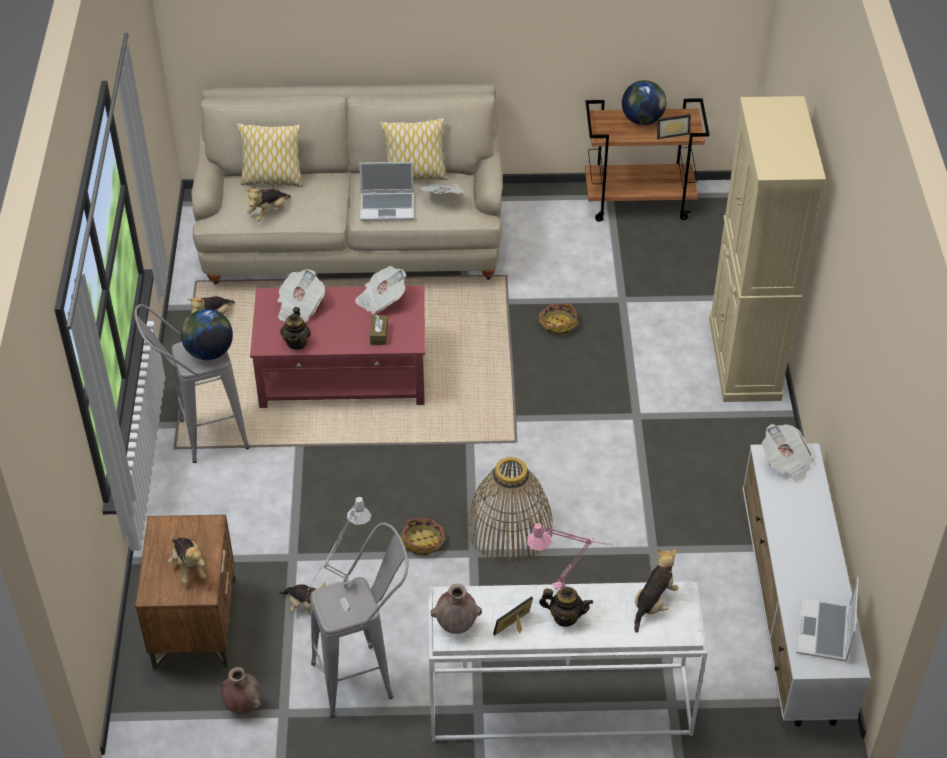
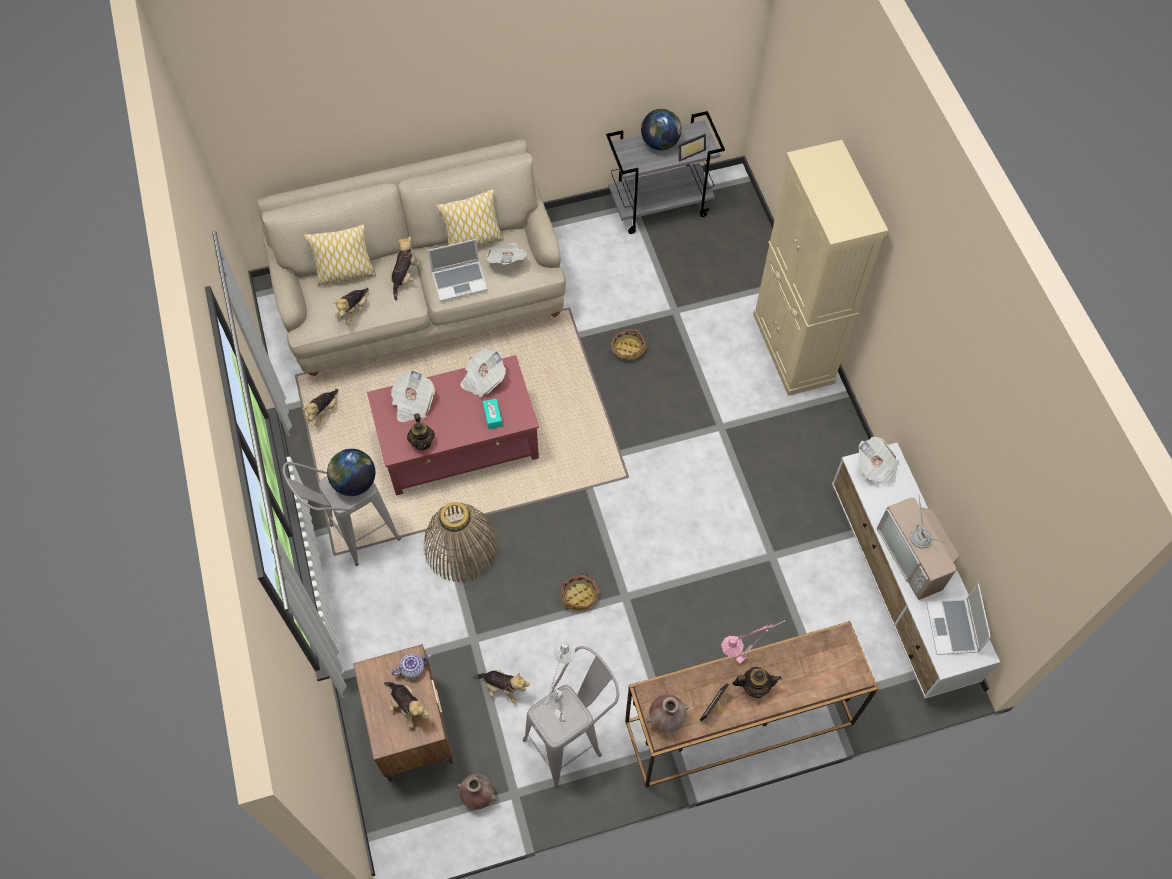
camera: 15 degrees left, 15 degrees up
brown tissue box [370,315,388,345] -> turquoise tissue box [483,399,502,429]
white console table [428,582,708,742] -> brown console table [625,621,878,788]
basket [466,457,553,563] -> basket moved to [424,502,499,582]
brown cart [585,98,709,222] -> grey cart [606,111,725,234]
plush toy [635,549,678,633] -> plush toy moved to [390,236,420,300]
none -> teapot [392,653,431,679]
none -> television [877,497,959,600]

